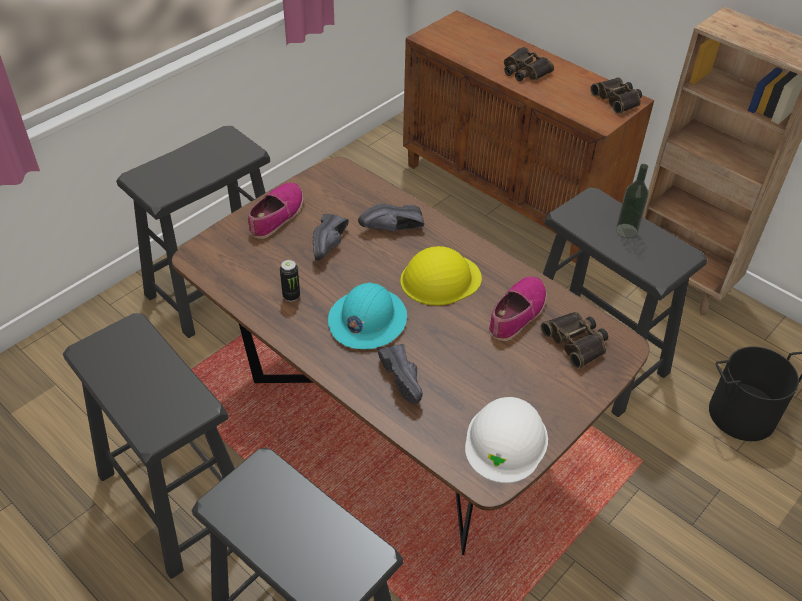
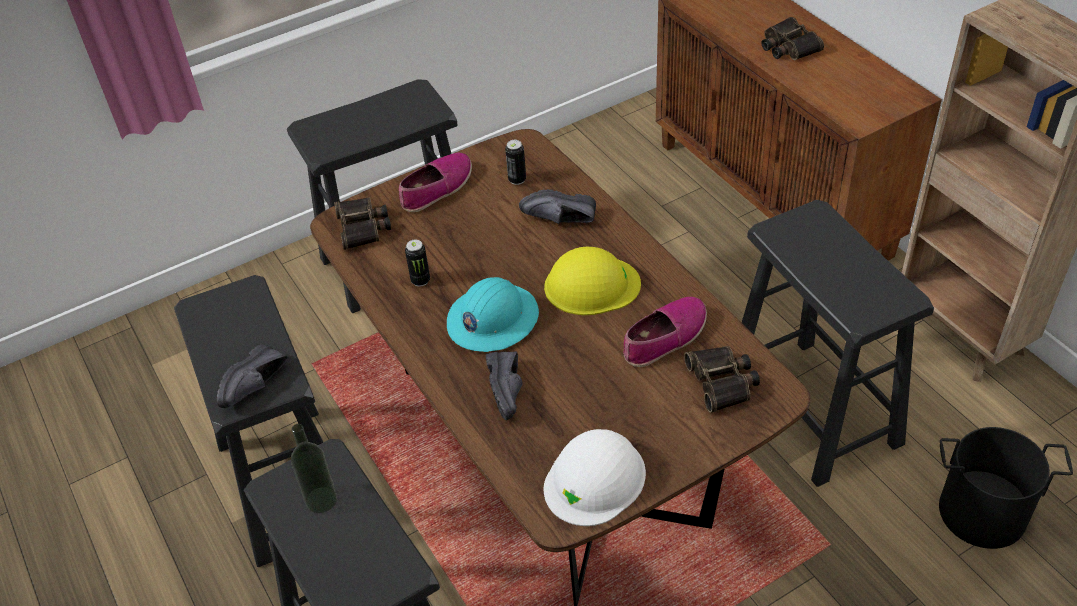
camera: 20 degrees right, 0 degrees up
black shoe [313,214,349,260] -> black shoe moved to [217,344,288,408]
binoculars [590,77,642,114] -> binoculars moved to [334,197,391,250]
bottle [616,164,649,238] -> bottle moved to [291,424,337,513]
none -> can [505,140,526,185]

